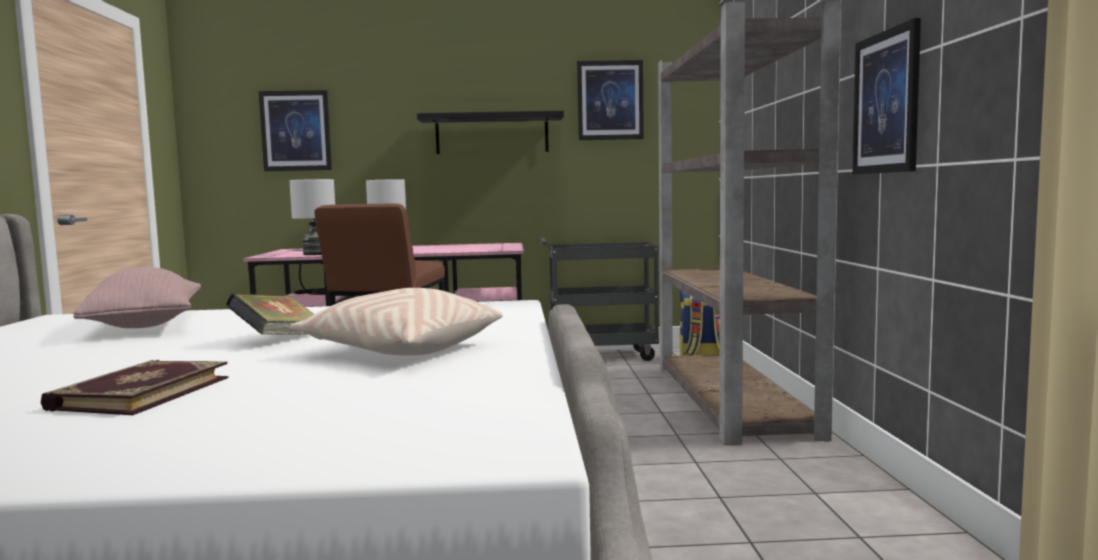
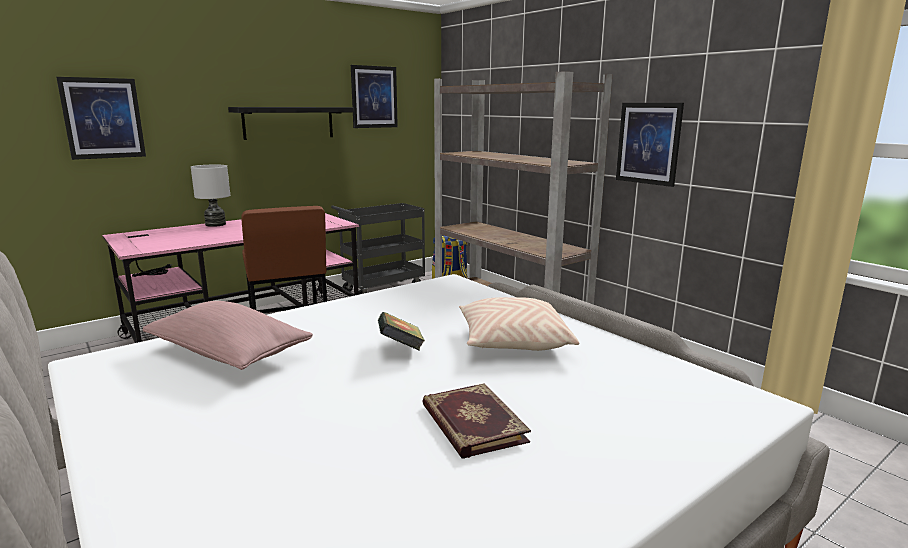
camera: 35 degrees left, 10 degrees up
grey table lamp [289,179,335,255] -> none

